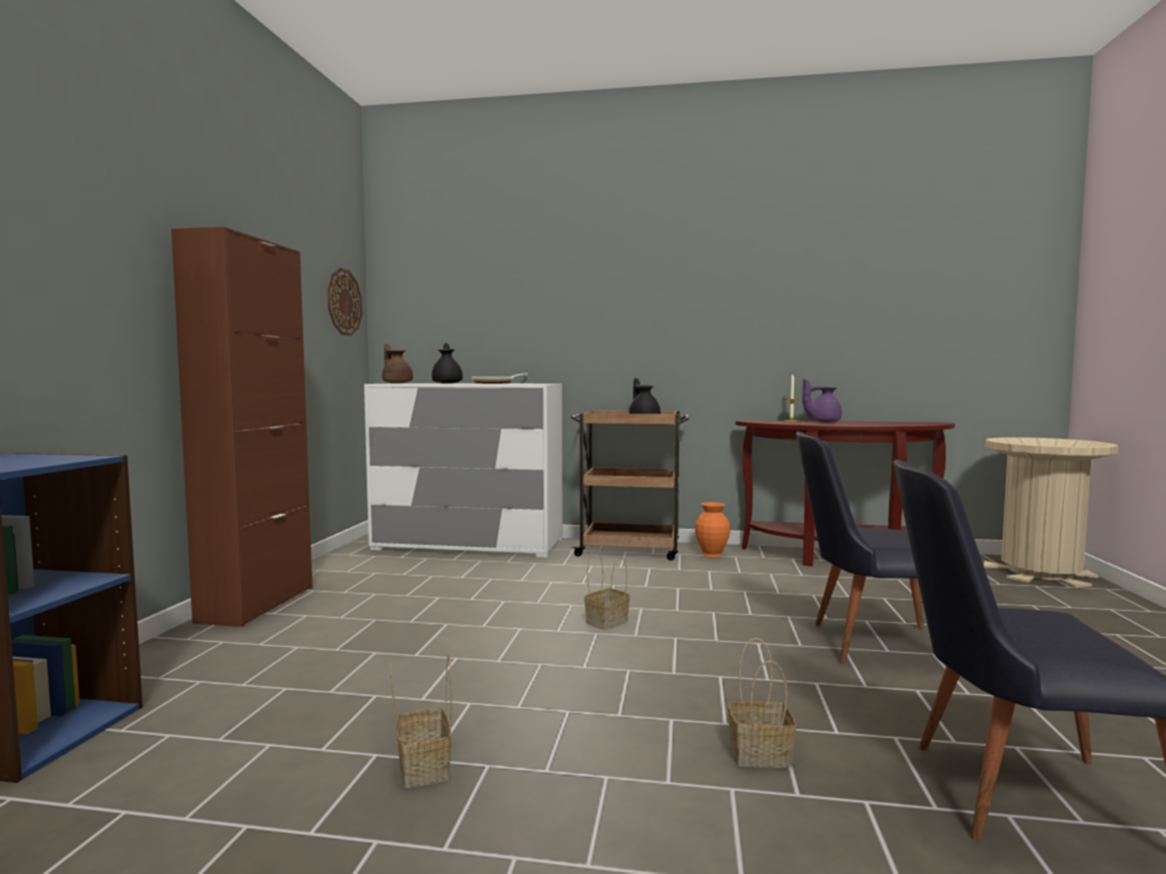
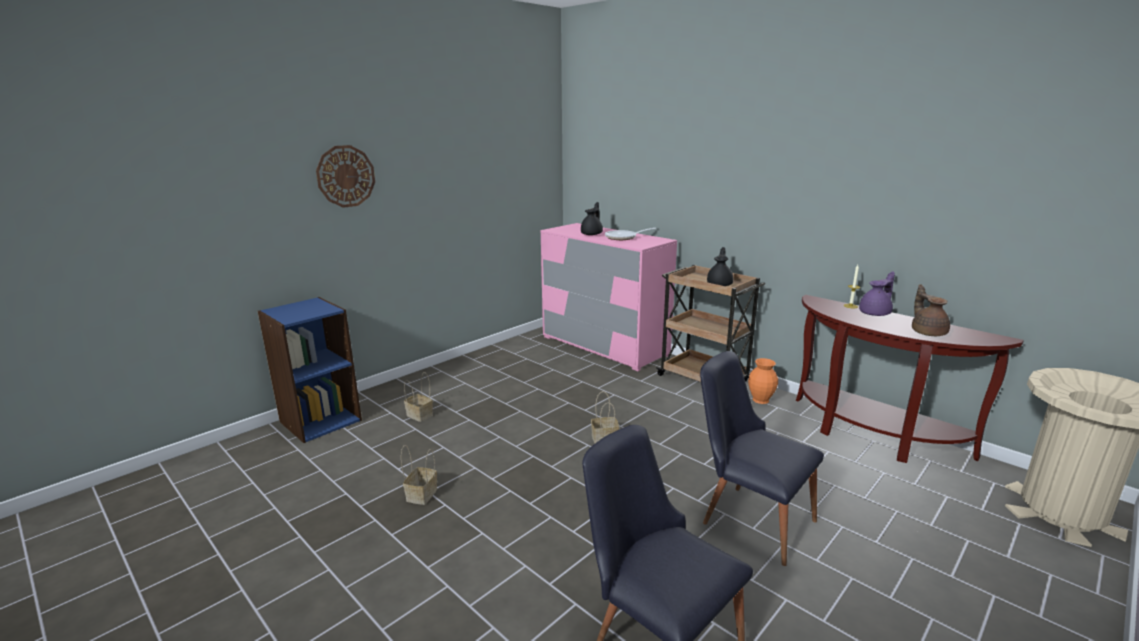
camera: 35 degrees right, 15 degrees up
brown cabinet [171,227,312,627] -> none
wall clock [327,268,362,336] -> wall clock moved to [316,145,375,208]
white dresser [364,383,562,558] -> pink dresser [541,223,677,371]
brown teapot [382,343,413,383] -> brown teapot moved to [912,284,950,336]
basket [728,638,796,768] -> basket moved to [404,372,433,422]
purple teapot [802,379,842,422] -> purple teapot turned 120 degrees clockwise [859,271,895,316]

